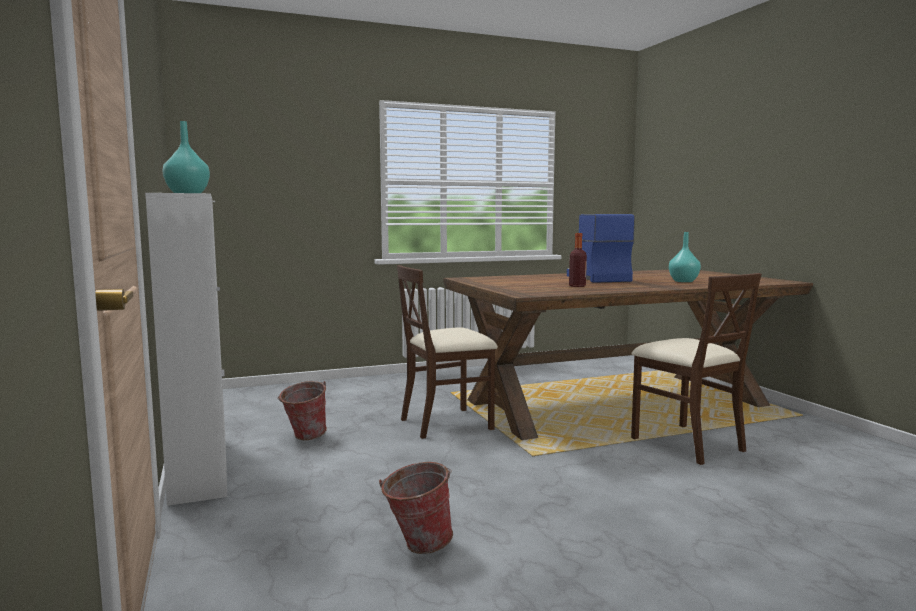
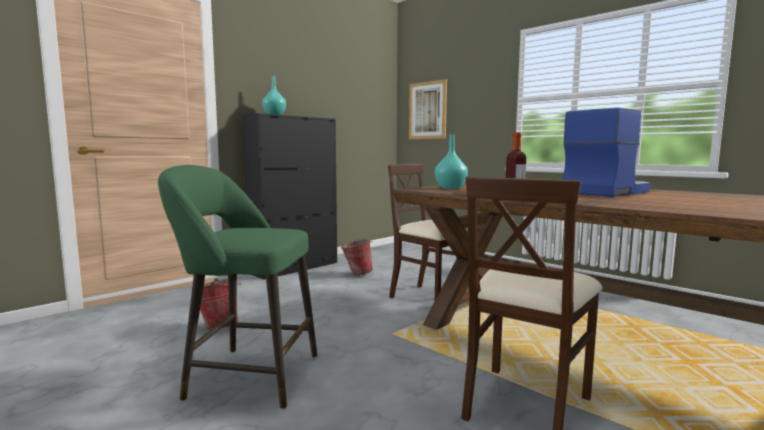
camera: 65 degrees right, 0 degrees up
white cabinet [145,193,227,506] -> black cabinet [242,113,337,280]
turquoise vase [669,232,701,282] -> turquoise vase moved to [435,134,468,189]
none -> green stool [158,165,317,409]
none -> picture [409,79,447,139]

